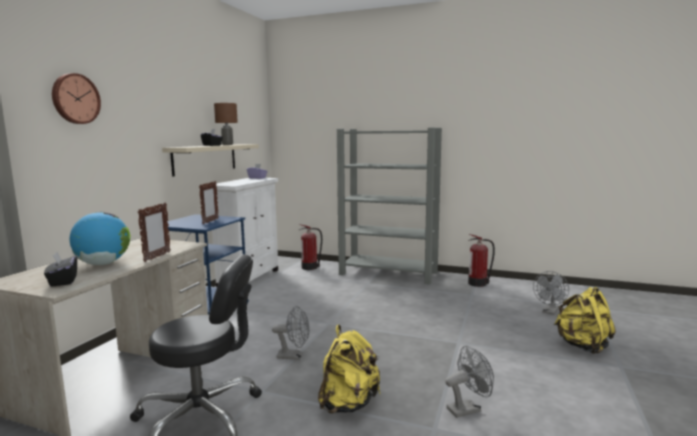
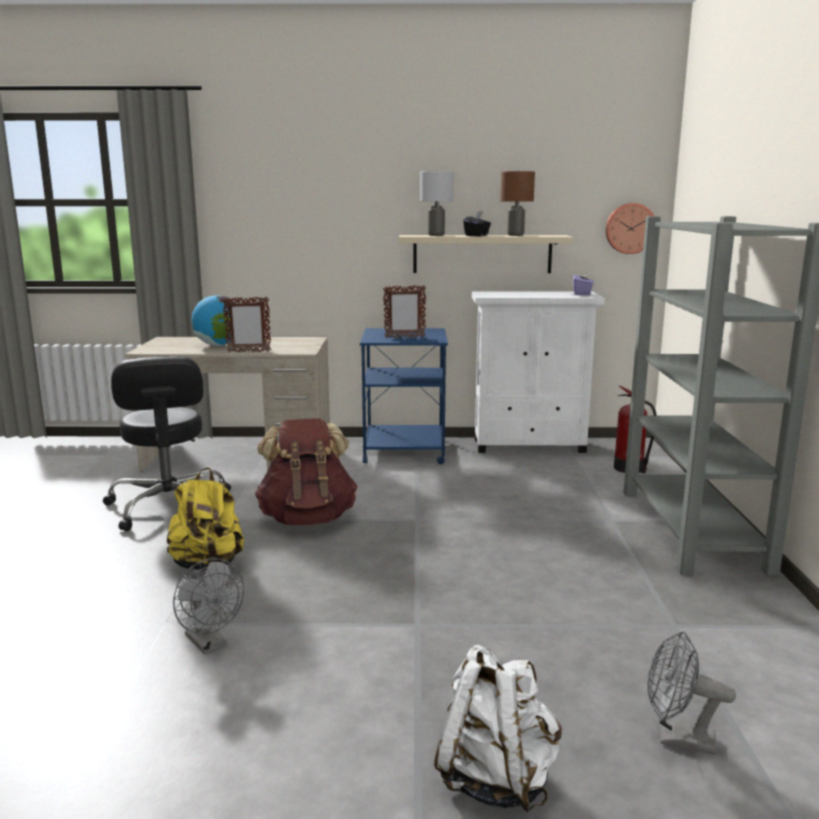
camera: 70 degrees right, 5 degrees up
black tissue box [44,252,77,287] -> none
wall clock [52,73,101,124] -> wall clock moved to [606,203,654,254]
grey fan [272,306,310,360] -> brown backpack [255,418,358,525]
fire extinguisher [468,234,495,287] -> none
yellow backpack [554,287,616,354] -> white backpack [434,645,562,812]
none -> white table lamp [420,170,454,236]

